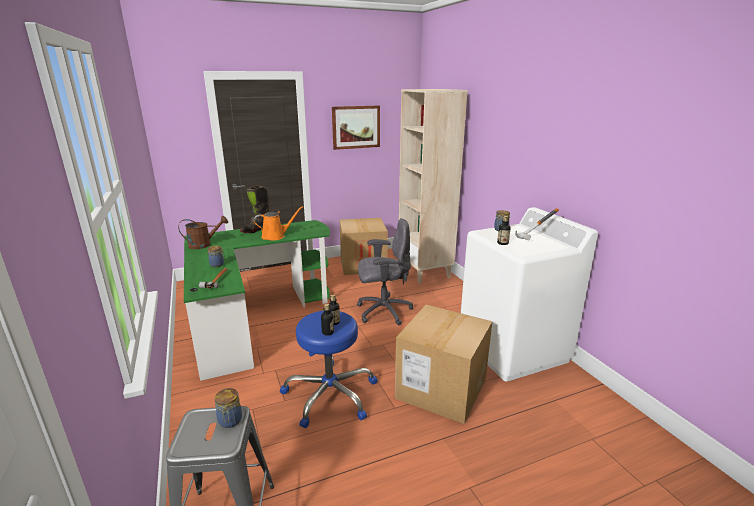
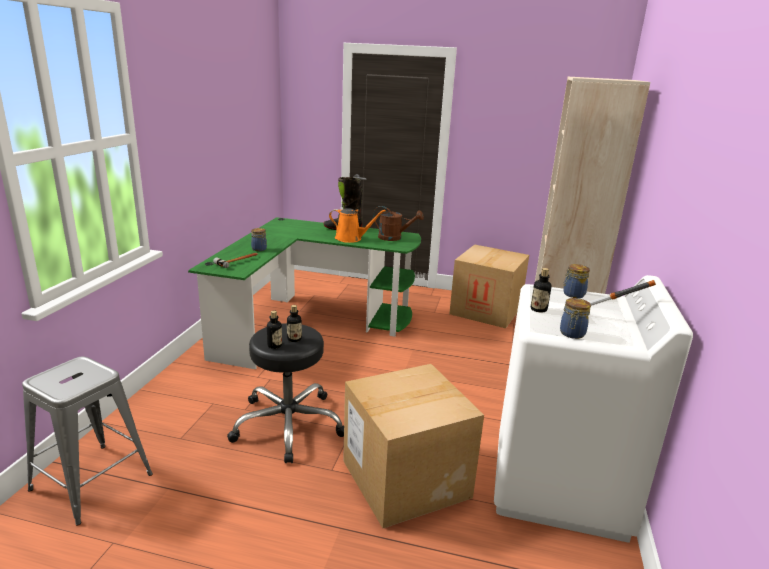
camera: 35 degrees right, 0 degrees up
brown watering can [178,216,228,249] -> brown watering can moved to [373,206,424,241]
jar [215,388,242,428] -> jar moved to [560,298,591,339]
blue stool [280,311,378,428] -> black stool [227,323,344,463]
picture [332,106,380,150] -> none
grey office chair [357,218,413,325] -> none

